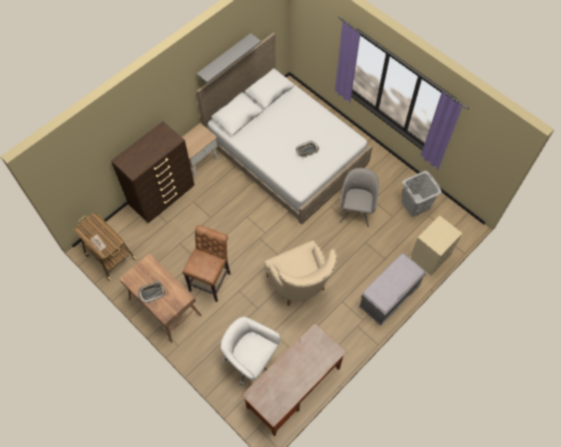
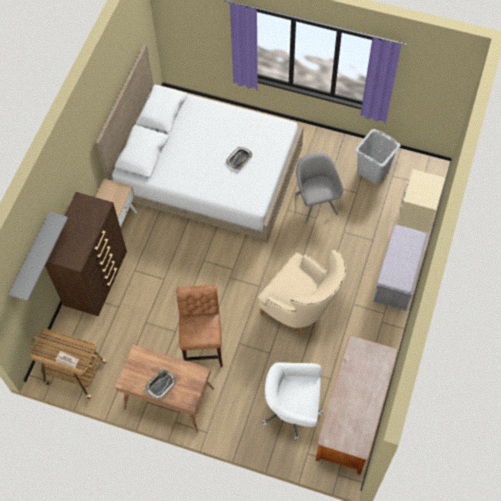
camera: 25 degrees left, 0 degrees up
grey shelf [197,33,261,83] -> grey shelf moved to [8,212,68,301]

